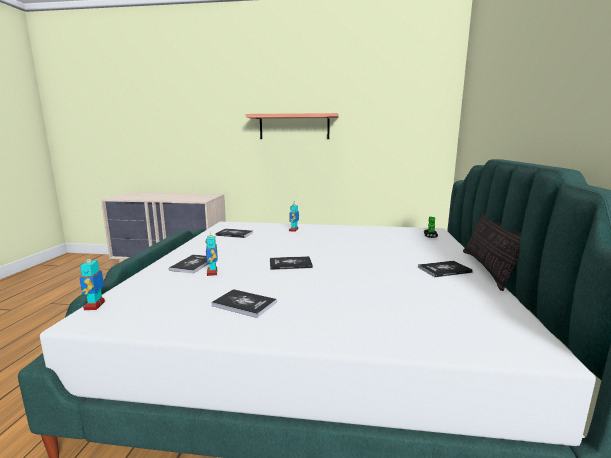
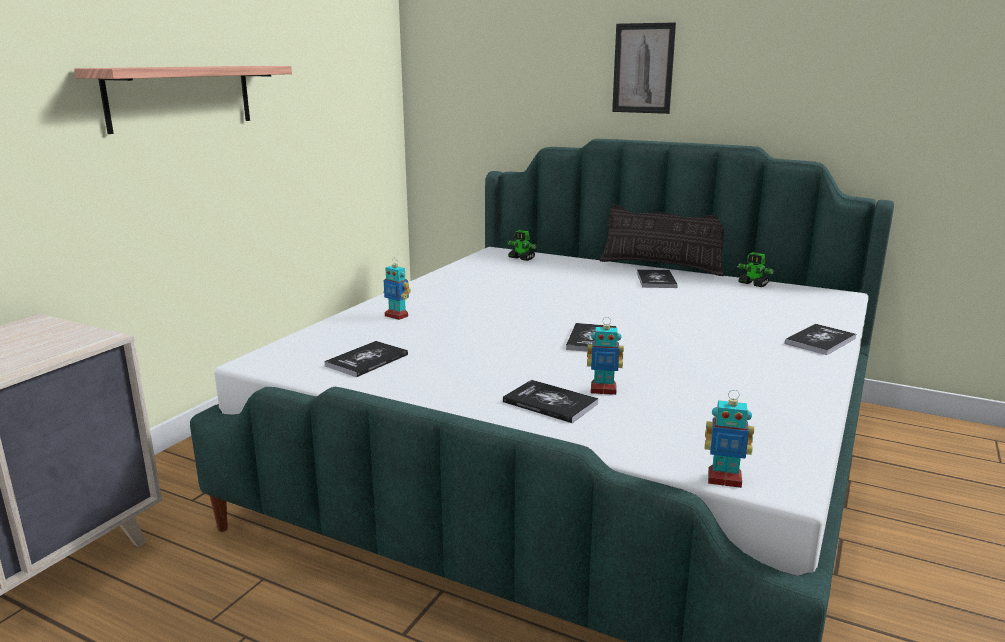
camera: 70 degrees left, 5 degrees up
book [211,289,277,318] -> book moved to [785,324,856,355]
none -> picture [612,22,676,114]
none -> toy robot [737,252,775,287]

